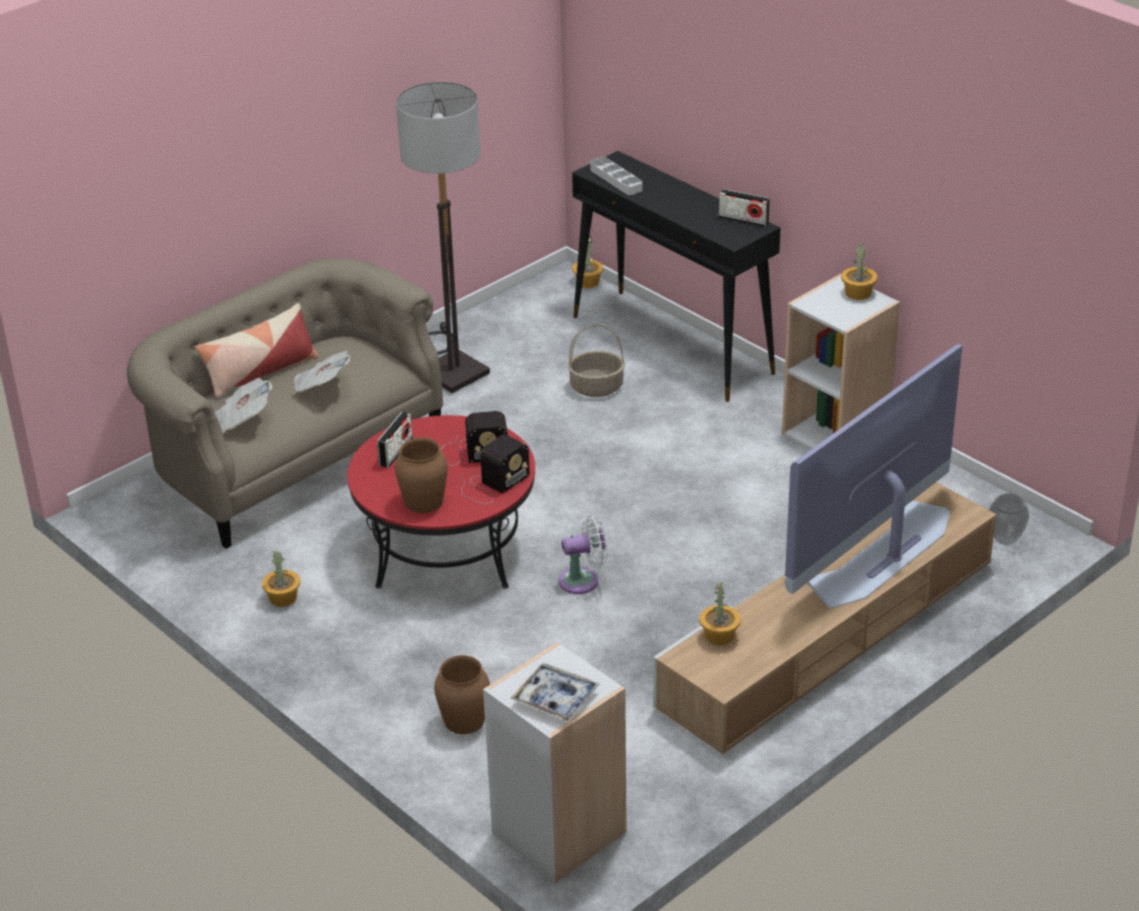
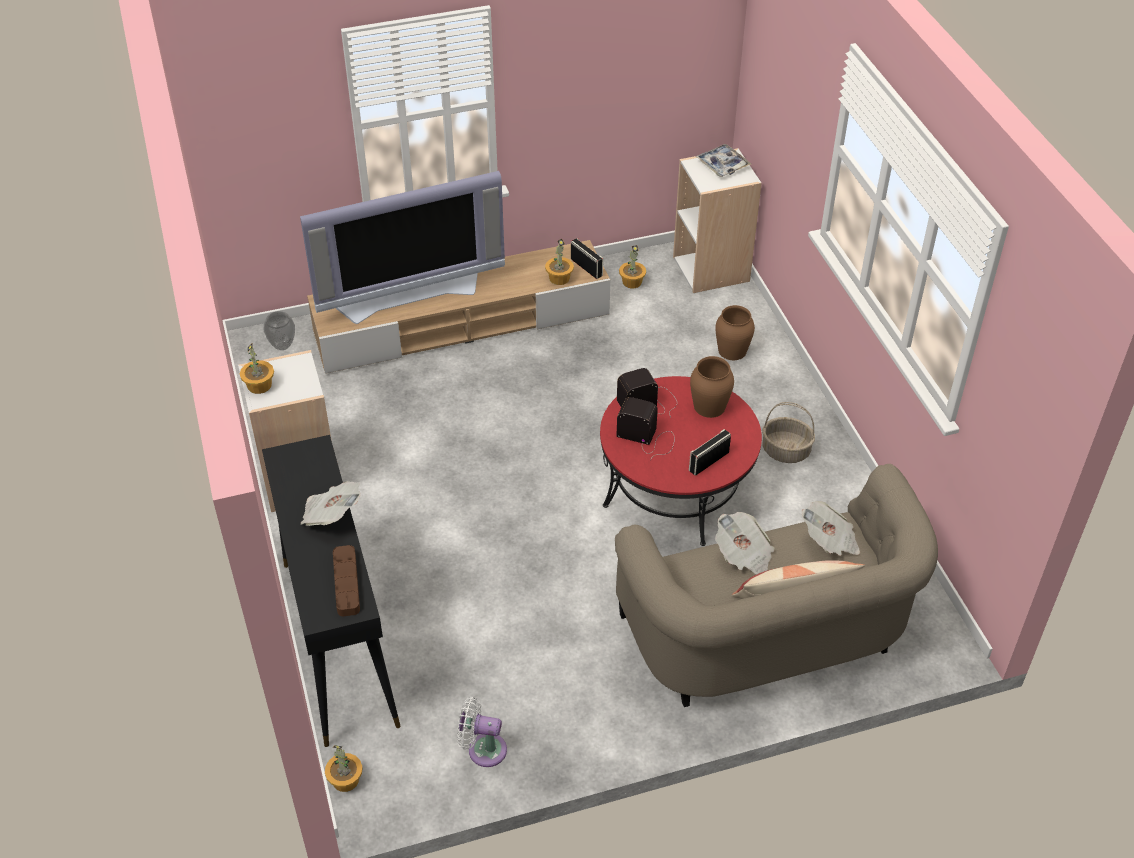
camera: 155 degrees left, 10 degrees up
potted plant [262,551,300,607] -> potted plant moved to [619,245,646,288]
floor lamp [396,82,490,393] -> none
white fan [559,515,608,594] -> white fan moved to [457,697,507,767]
basket [568,325,625,397] -> basket moved to [762,402,815,463]
grey tray [590,157,642,195] -> brown tray [333,545,360,616]
radio [719,189,770,227] -> radio moved to [571,238,603,279]
none -> newspaper [301,481,360,526]

